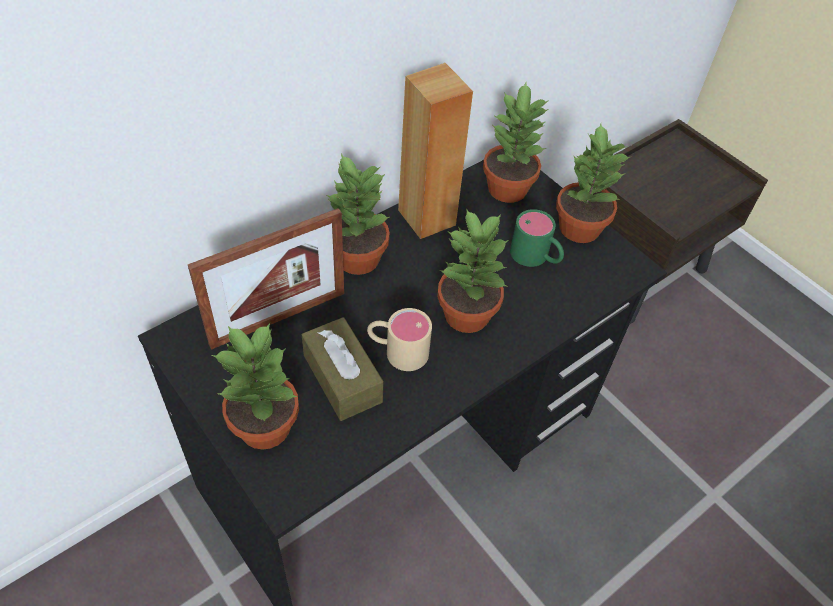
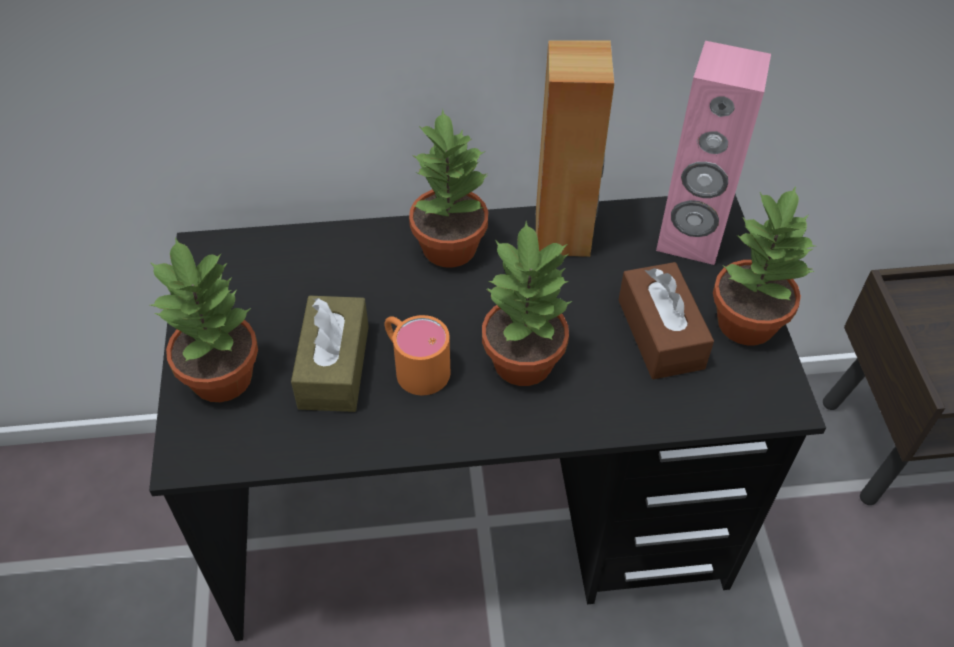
camera: 35 degrees right, 0 degrees up
picture frame [188,208,344,350] -> none
beige mug [367,308,432,371] -> orange mug [385,315,450,395]
potted plant [483,83,549,203] -> pink speaker [656,41,771,265]
green mug [510,209,564,267] -> brown tissue box [619,262,714,379]

